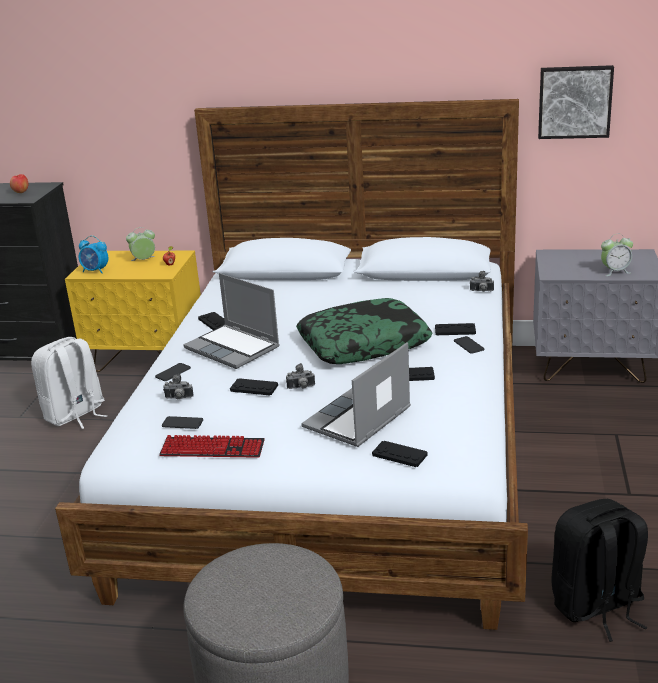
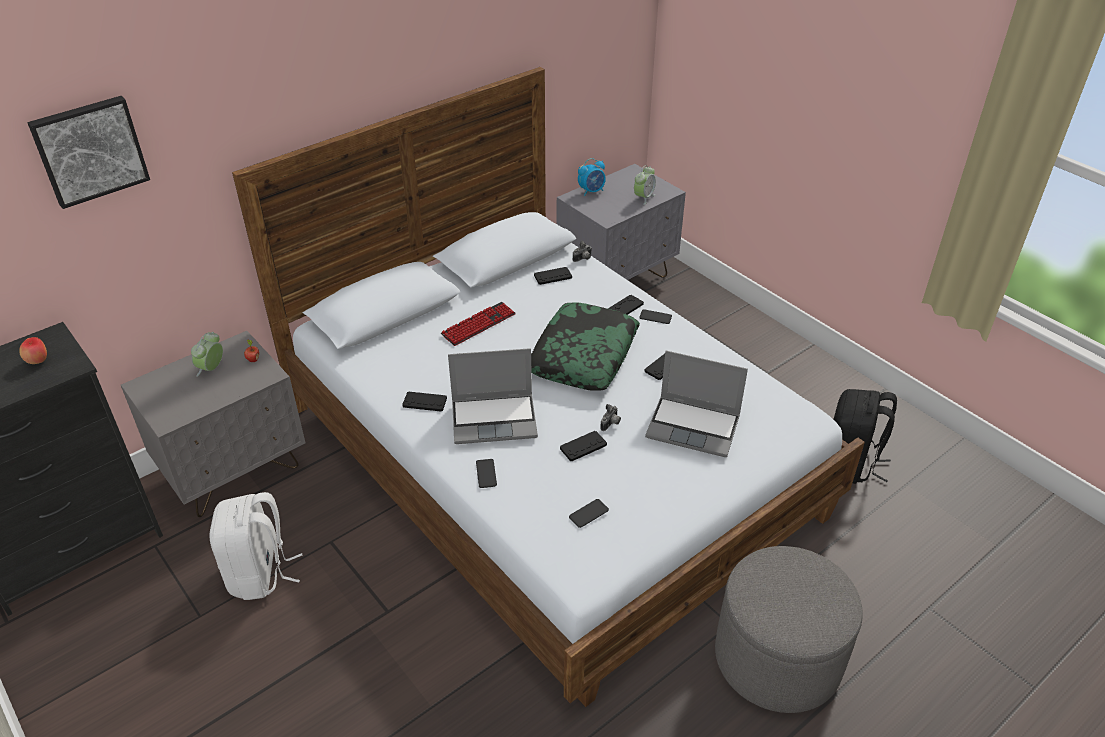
camera: 50 degrees left, 15 degrees up
yellow nightstand [65,251,201,372] -> grey nightstand [121,331,306,517]
alarm clock [79,236,108,273] -> alarm clock moved to [578,158,606,196]
keyboard [159,435,265,458] -> keyboard moved to [441,302,516,346]
camera [163,374,194,399] -> none
laptop [301,342,411,447] -> laptop turned 60 degrees counterclockwise [645,351,748,457]
black game controller [372,441,427,467] -> black game controller moved to [534,267,572,285]
picture [538,65,614,139] -> picture moved to [27,96,150,209]

